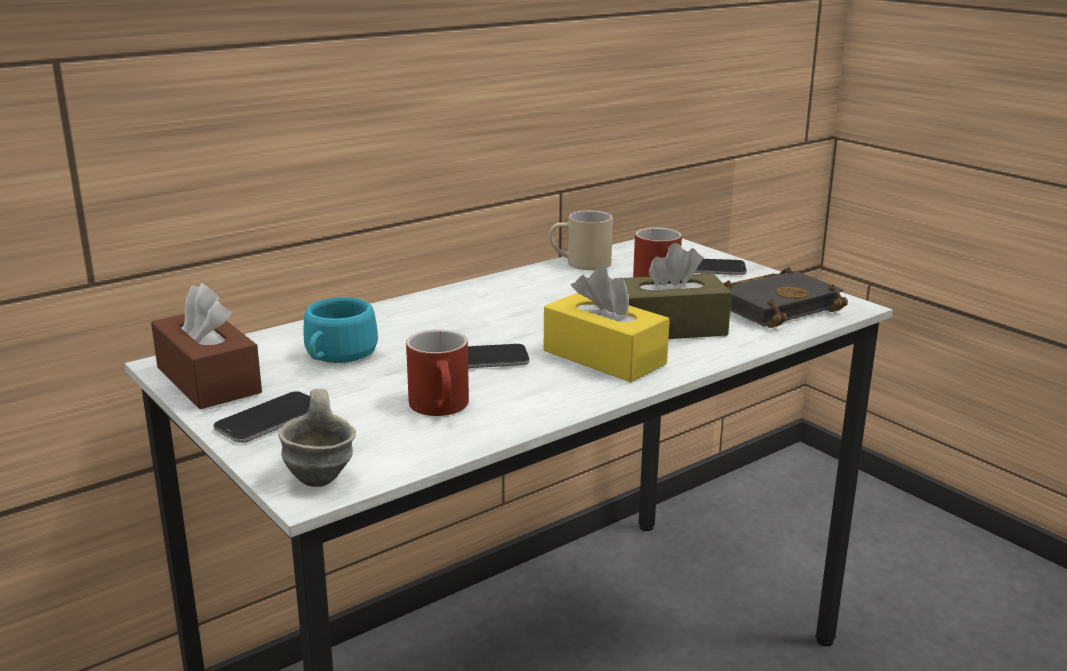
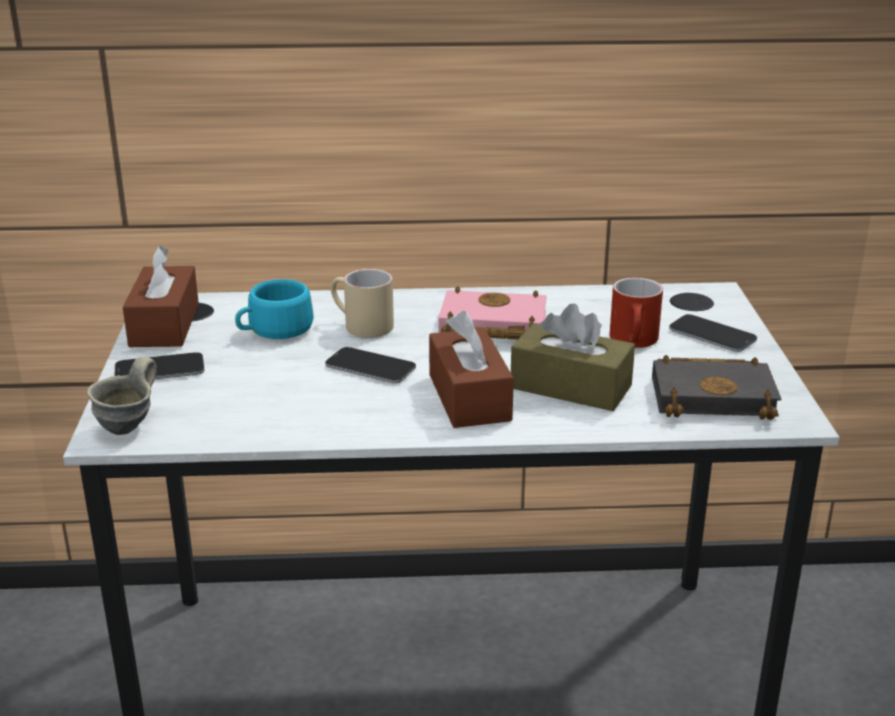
camera: 35 degrees right, 5 degrees up
red mug [406,330,469,416] -> none
yellow tissue box [544,267,670,382] -> brown tissue box [429,311,514,428]
beige mug [549,210,613,270] -> beige mug moved to [331,269,394,338]
none -> pink book [438,286,547,340]

